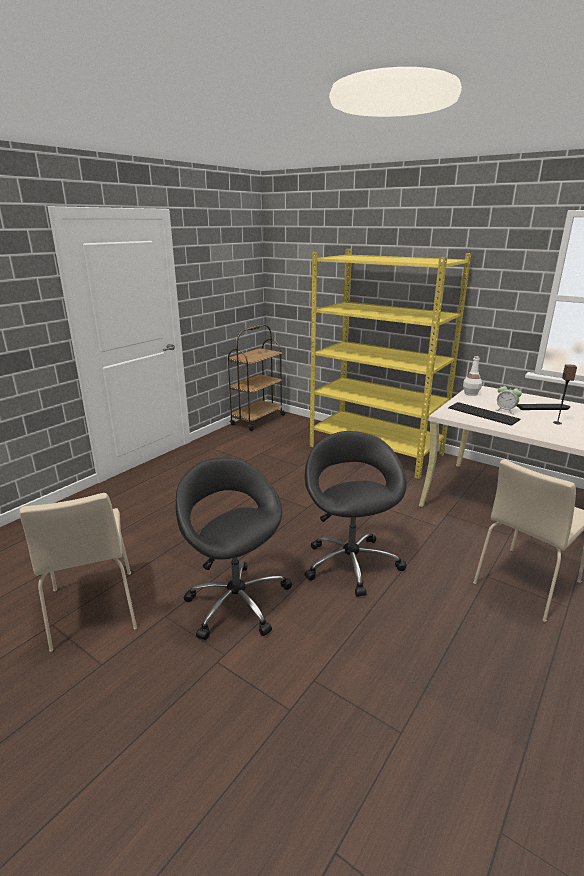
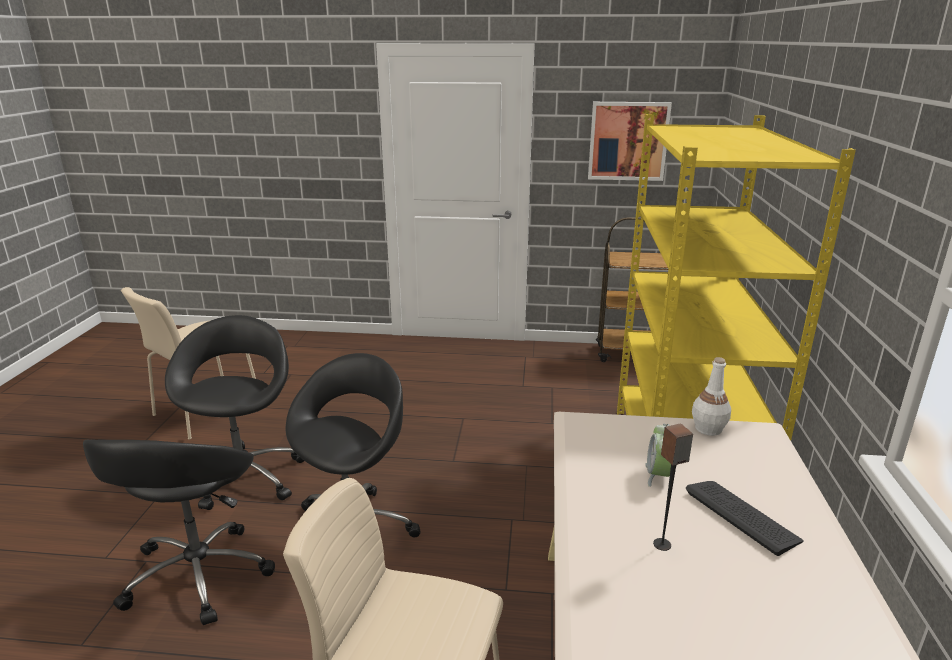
camera: 60 degrees right, 0 degrees up
keyboard [448,402,520,426] -> none
none -> black office chair [83,440,275,625]
none -> picture [588,102,672,181]

